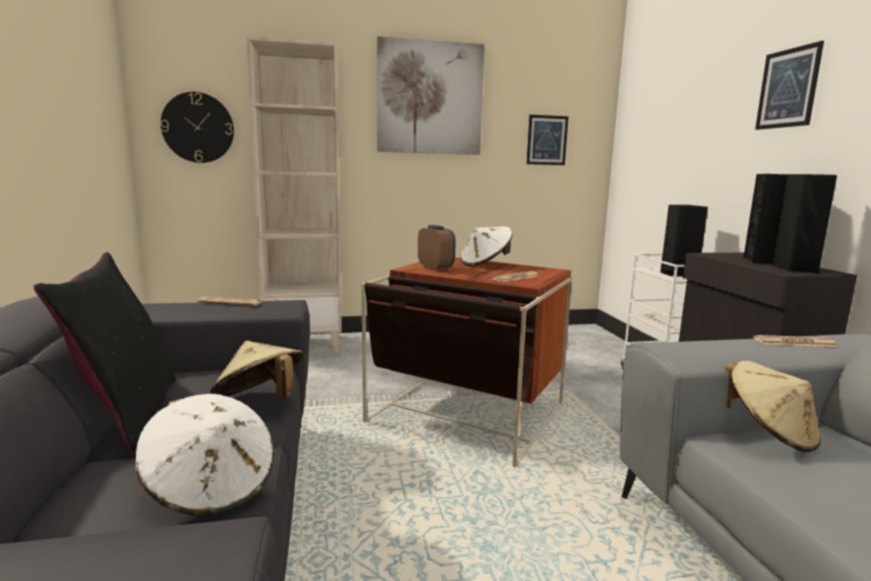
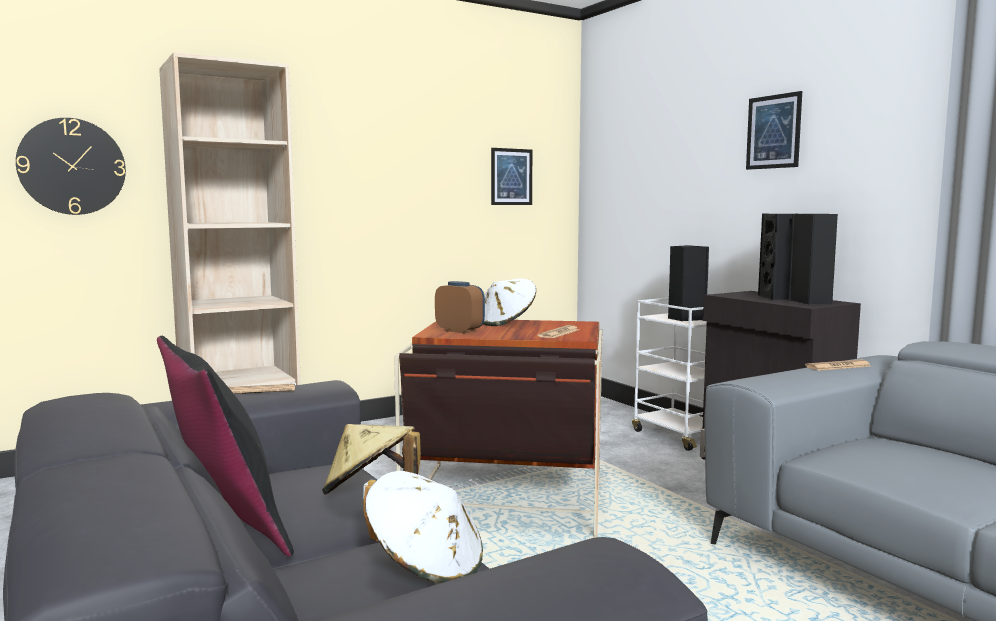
camera: 20 degrees left, 5 degrees down
picture [377,36,485,155] -> none
beige hat [724,361,821,452] -> none

